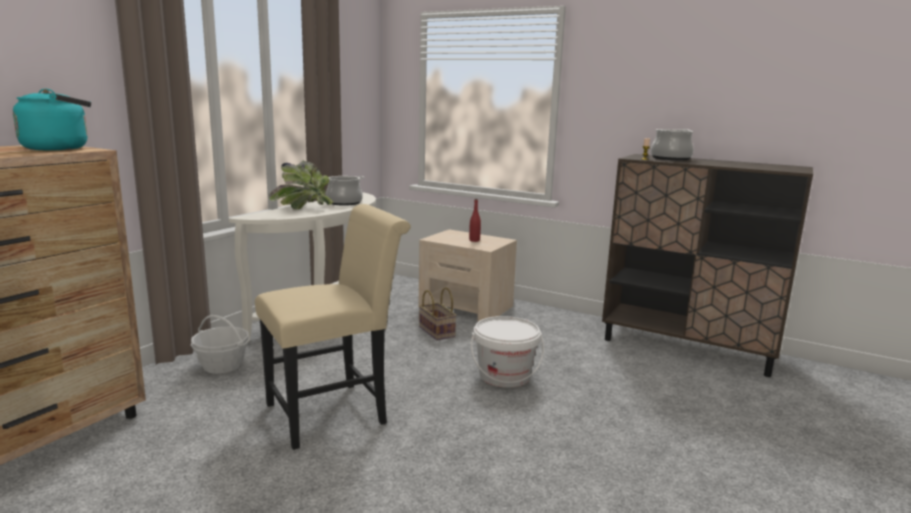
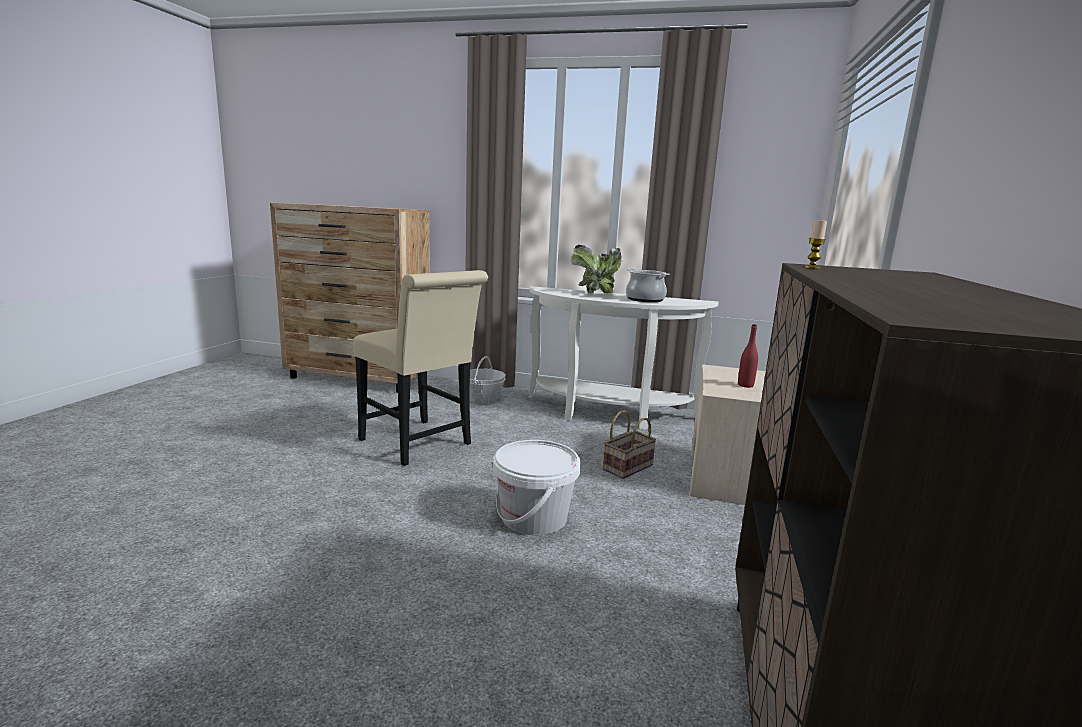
camera: 75 degrees right, 0 degrees up
turquoise kettle [13,89,91,150] -> none
cooking pot [651,129,694,160] -> none

